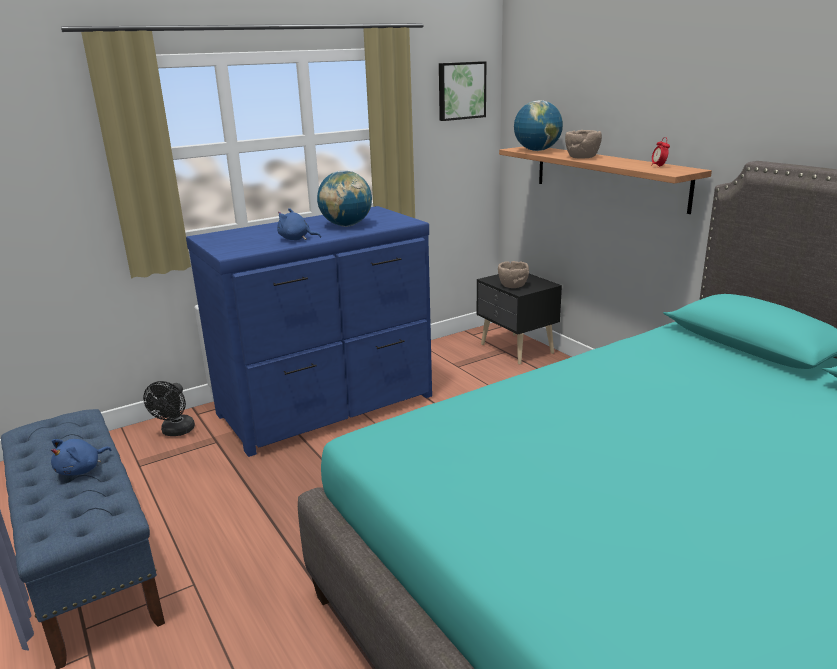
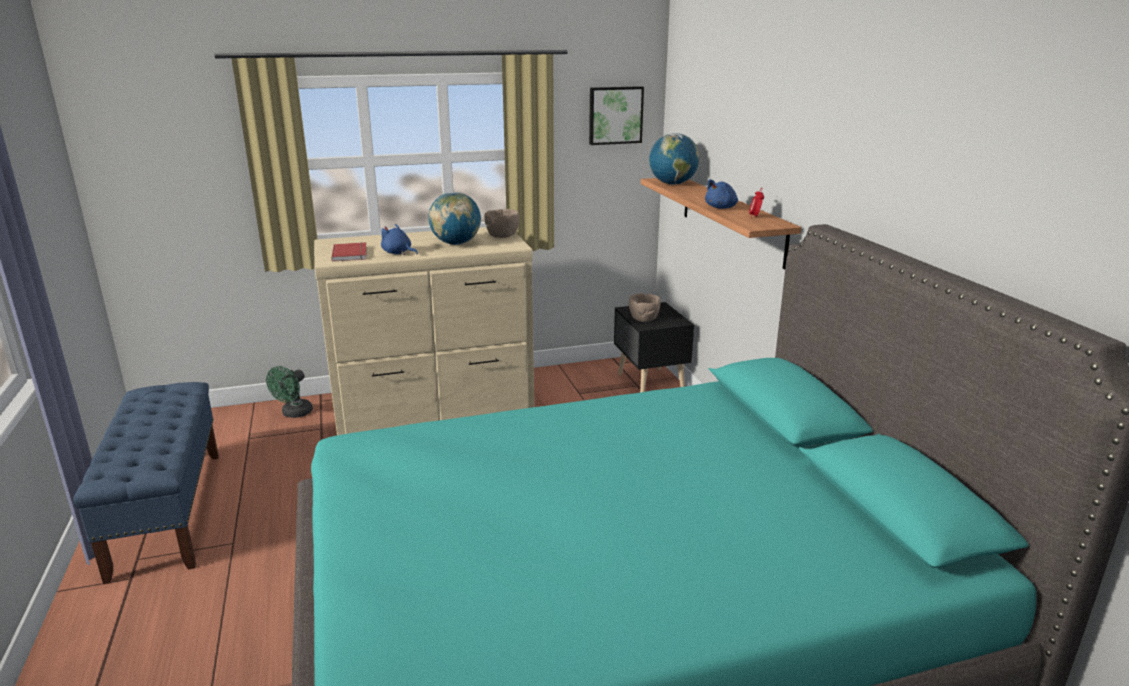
camera: 15 degrees right, 0 degrees up
blue plush toy [51,439,111,475] -> blue plush toy moved to [705,179,738,209]
black fan [143,381,195,436] -> green fan [266,366,313,418]
blue dresser [186,206,432,457] -> beige dresser [314,227,534,435]
brown bowl [565,130,602,158] -> brown bowl moved to [485,209,520,238]
none -> red book [331,242,367,262]

